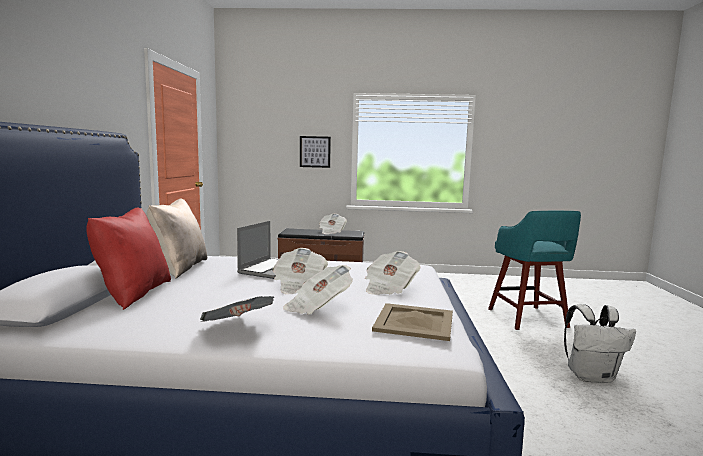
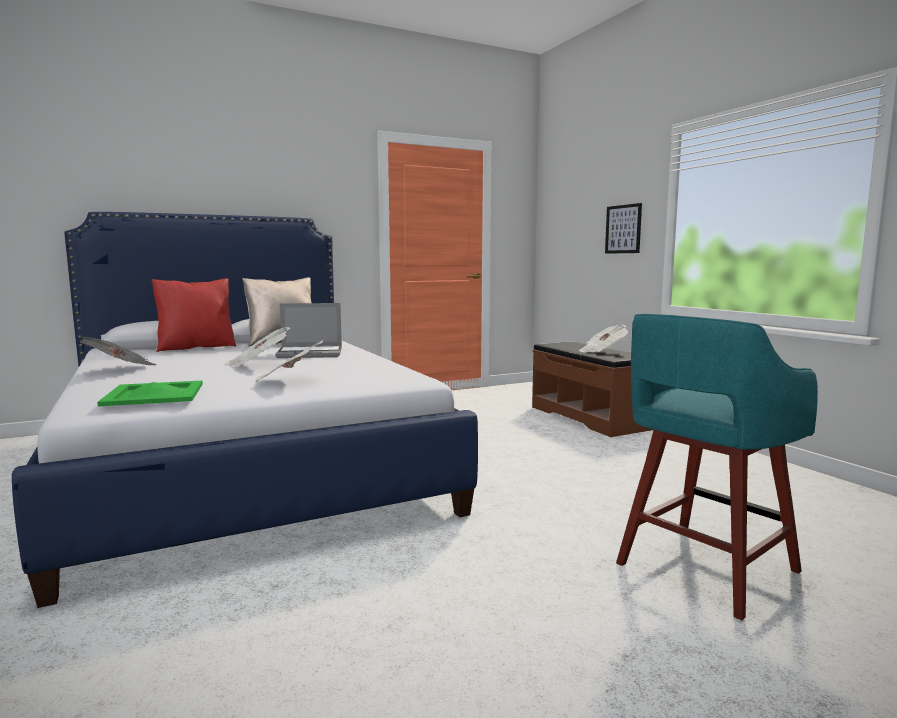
camera: 60 degrees right, 0 degrees up
newspaper [283,265,353,315] -> none
beige tray [372,303,453,341] -> green tray [97,381,203,407]
white backpack [564,304,636,383] -> none

